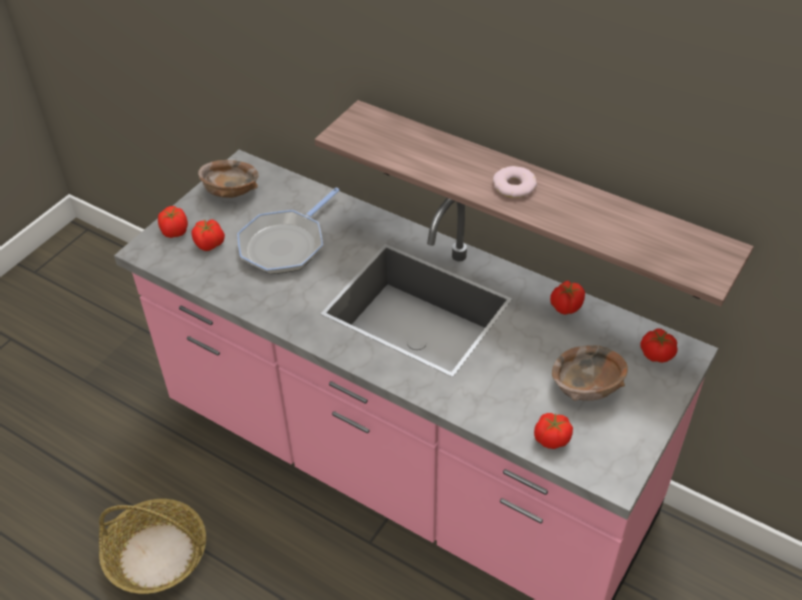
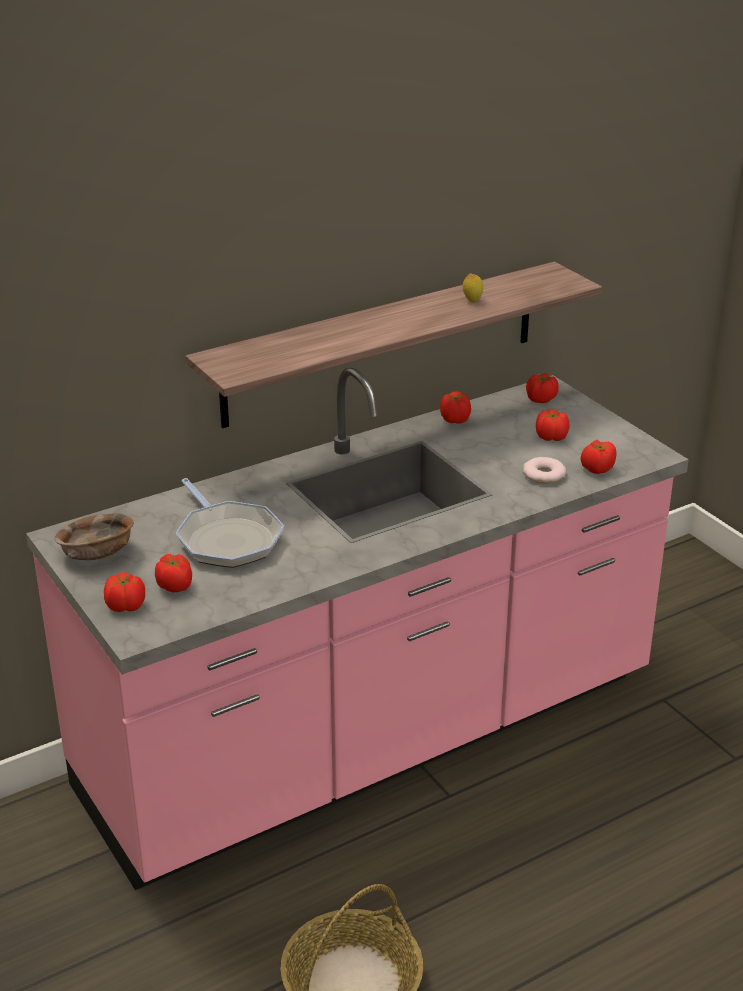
camera: 65 degrees left, 15 degrees down
donut [493,166,537,198] -> donut moved to [523,457,566,484]
brown bowl [552,345,628,401] -> tomato [536,409,570,441]
none -> lemon [463,274,483,302]

